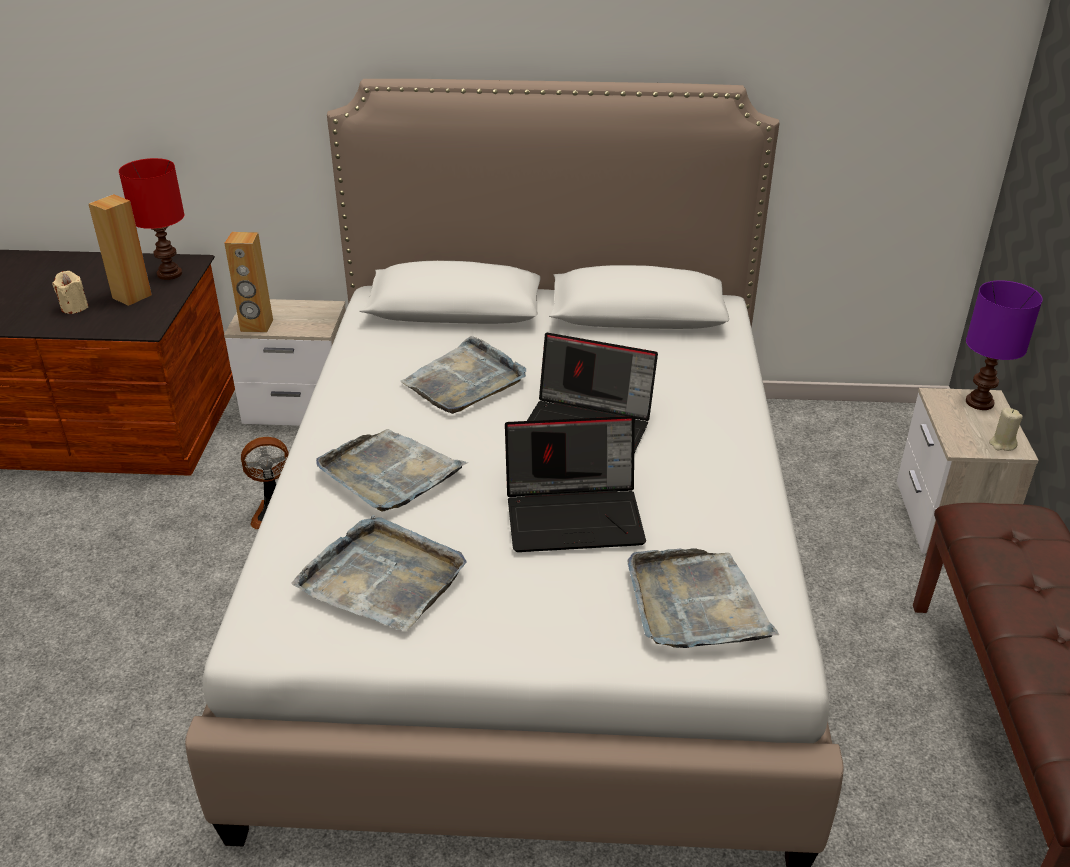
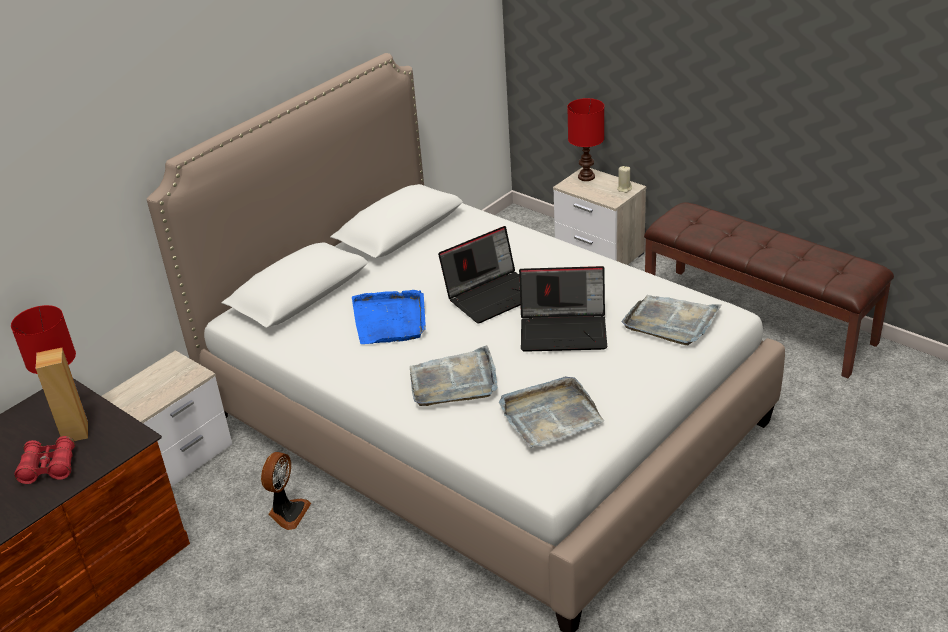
camera: 50 degrees left, 0 degrees up
beige candle [52,271,88,314] -> red binoculars [14,436,75,484]
brown speaker [225,232,273,333] -> none
grey tray [400,336,526,414] -> blue tray [352,290,426,344]
laptop [505,416,646,552] -> laptop turned 60 degrees clockwise [519,266,607,352]
purple table lamp [966,280,1043,410] -> red table lamp [567,98,604,181]

